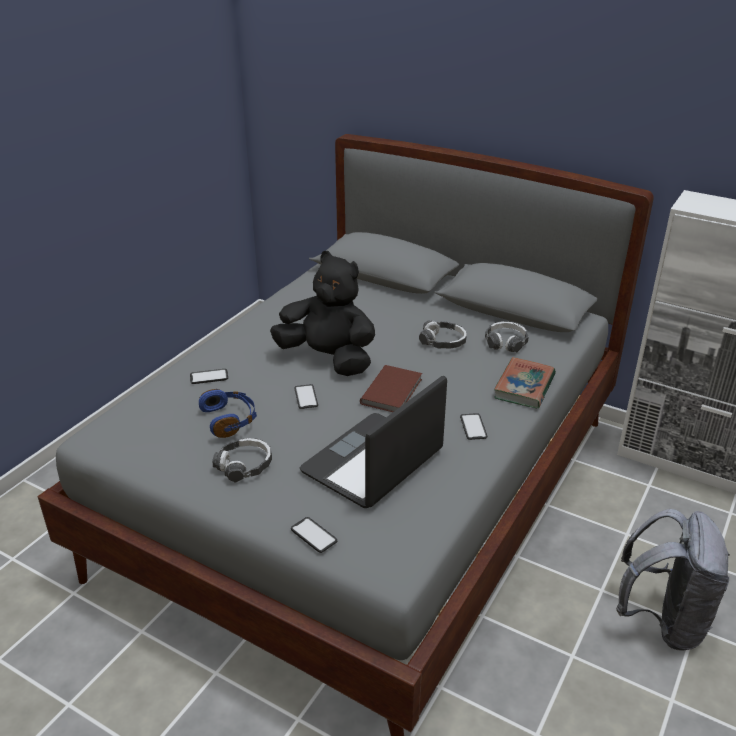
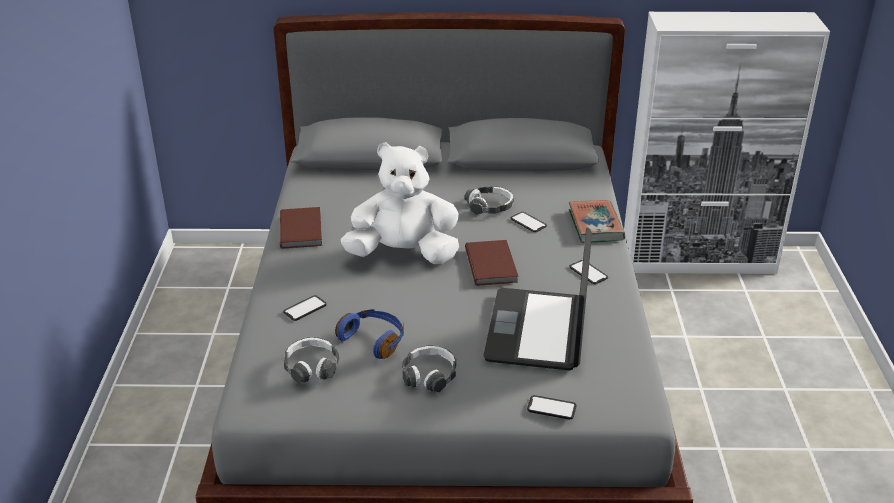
camera: 30 degrees left, 0 degrees up
black plush toy [270,251,375,376] -> white plush toy [341,142,459,264]
phone [294,384,318,409] -> phone moved to [510,212,547,232]
headphones [485,321,528,352] -> headphones moved to [284,337,339,383]
grey backpack [616,509,730,650] -> none
none -> brown book [280,207,322,249]

